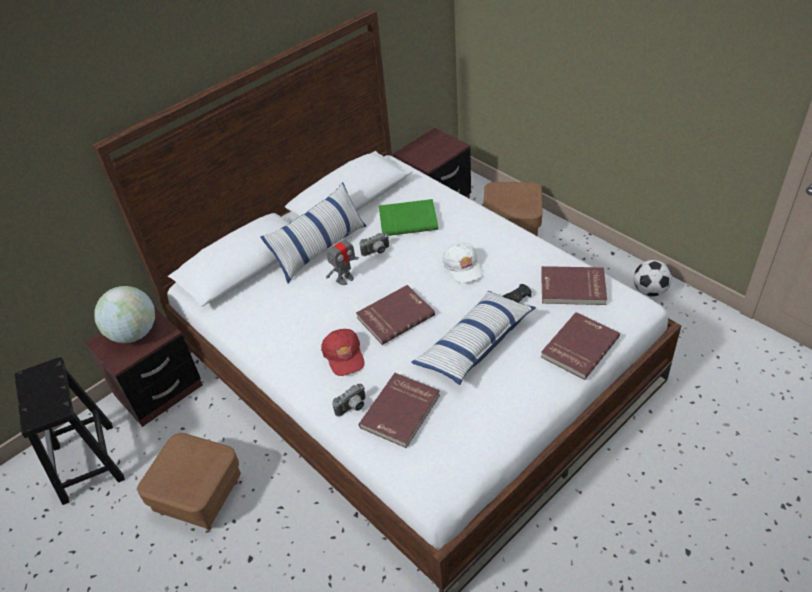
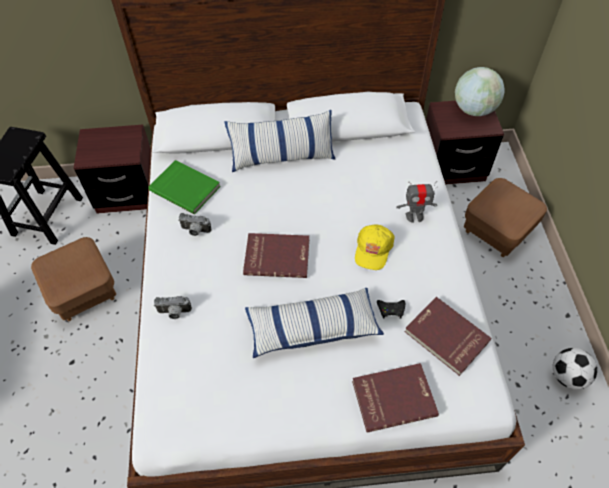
camera: 35 degrees right, 10 degrees up
globe [94,286,155,343] -> globe moved to [455,67,505,116]
red cap [321,329,365,376] -> none
toy robot [326,232,359,285] -> toy robot moved to [396,181,438,223]
red book [359,373,440,448] -> none
camera [360,232,389,256] -> camera moved to [178,213,212,236]
green book [379,199,438,236] -> green book moved to [148,160,221,214]
white cap [443,243,483,283] -> yellow cap [355,224,394,270]

